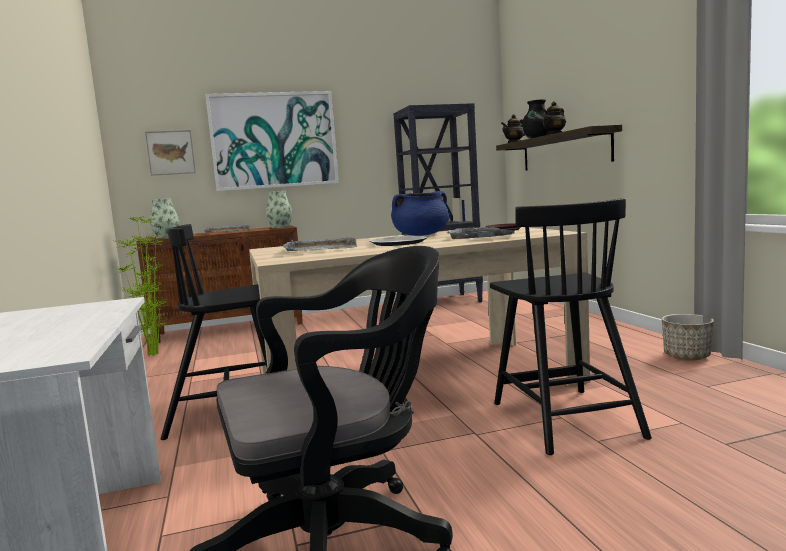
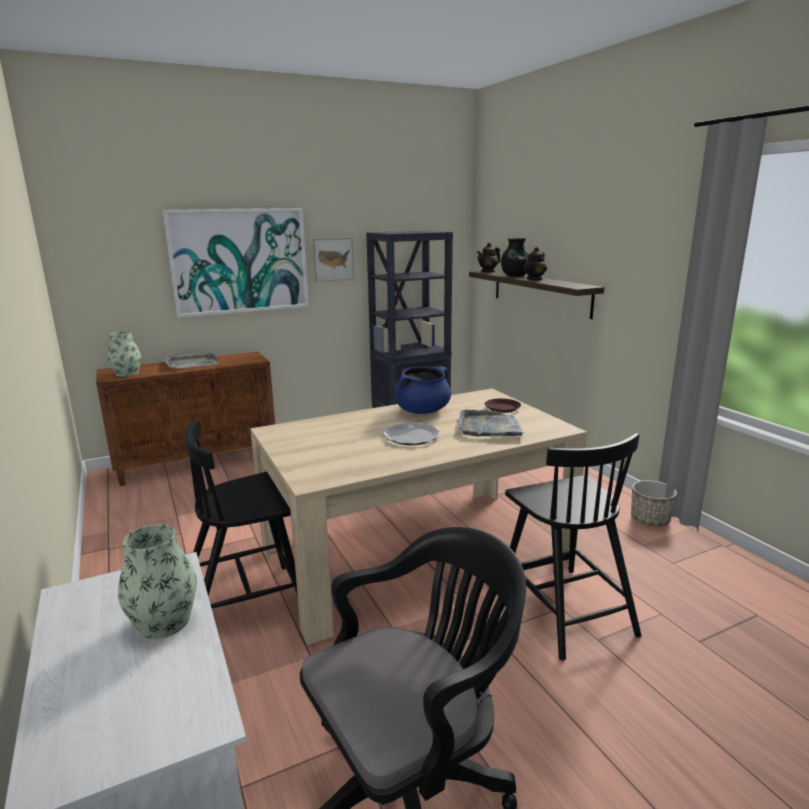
camera: 10 degrees left, 10 degrees up
potted plant [114,216,167,356] -> none
picture [145,130,196,176] -> picture moved to [312,237,354,282]
vase [266,191,292,228] -> vase moved to [118,524,197,639]
grey tray [283,237,357,251] -> none

